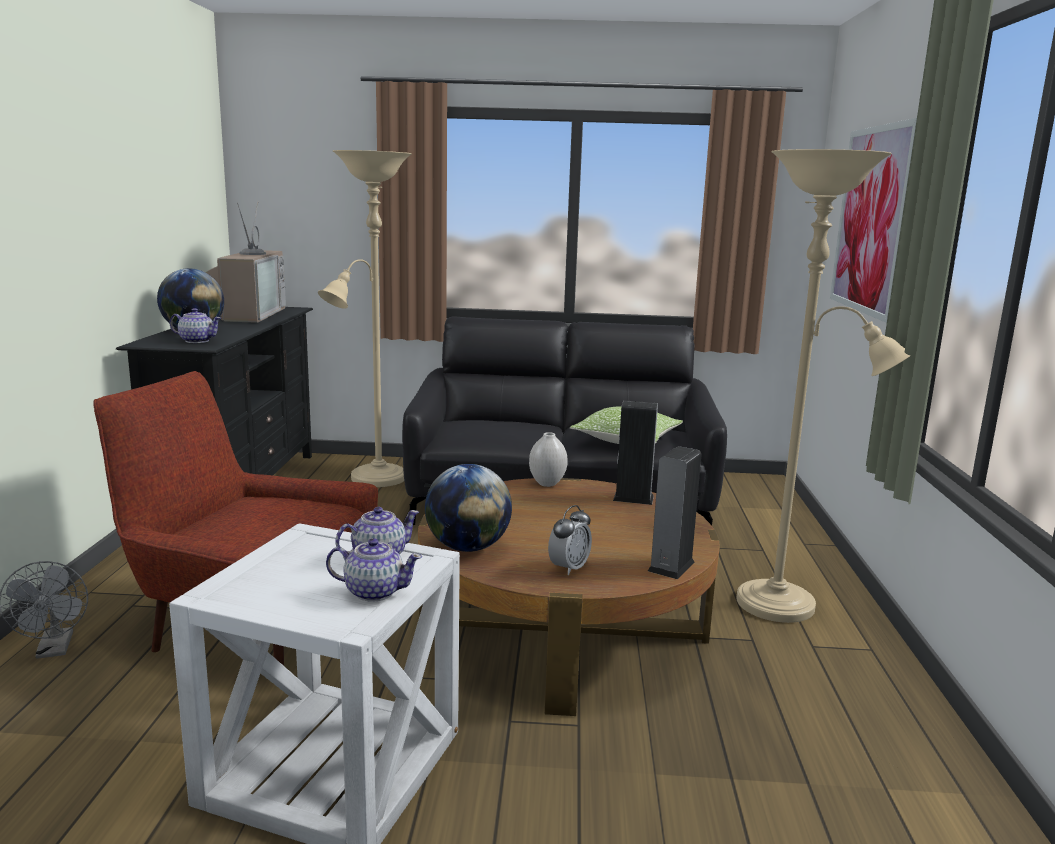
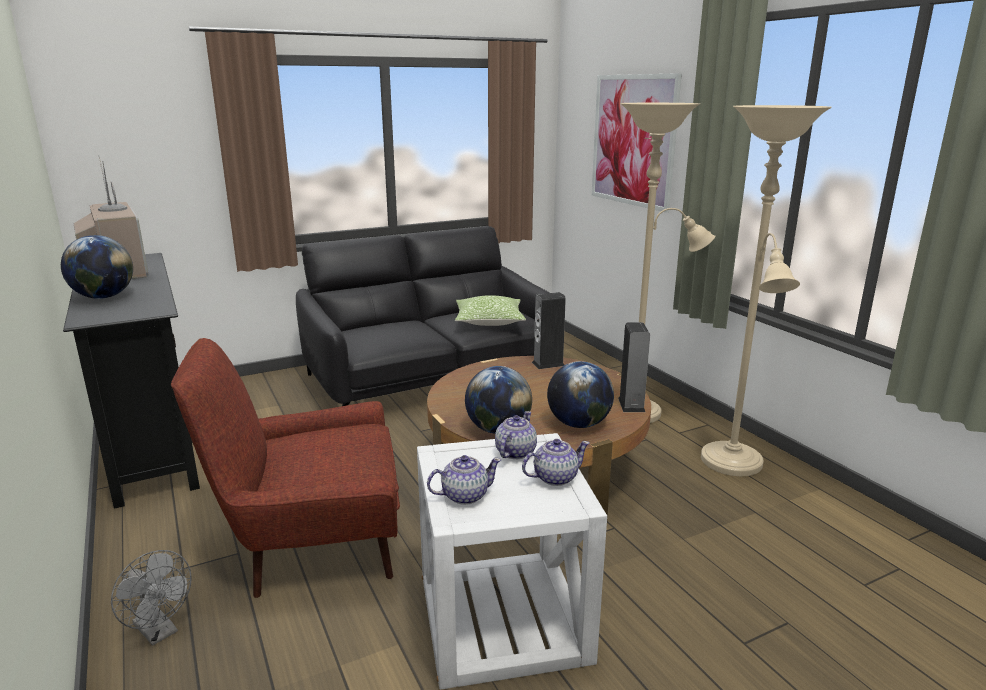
camera: 30 degrees left, 5 degrees up
teapot [169,308,221,343] -> teapot moved to [427,455,502,505]
beige floor lamp [318,150,412,487] -> beige floor lamp moved to [701,105,832,476]
white vase [529,432,568,487] -> none
alarm clock [548,505,592,575] -> globe [547,361,614,428]

